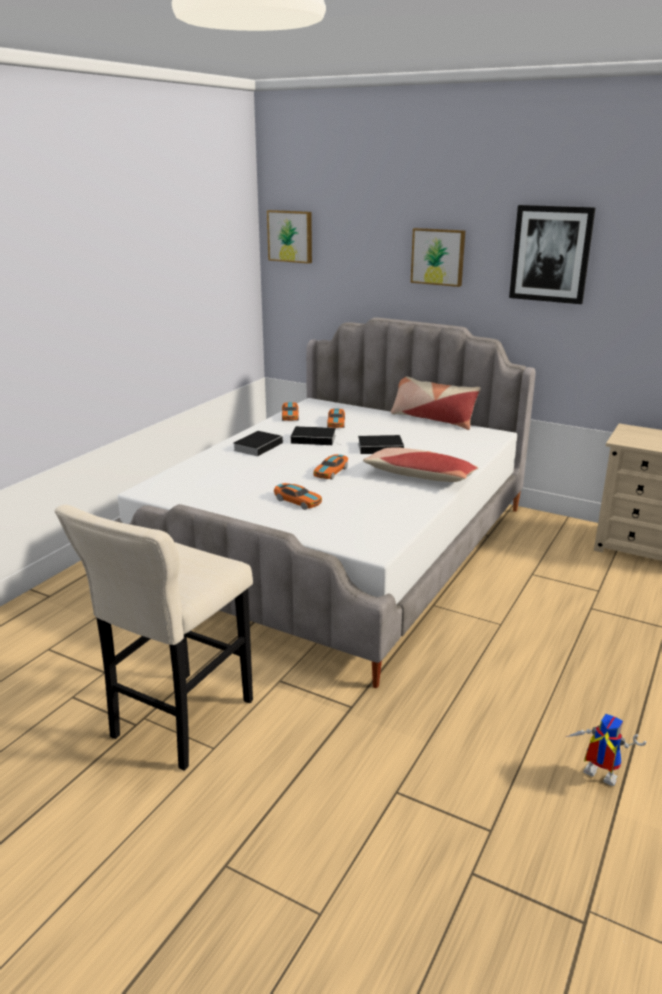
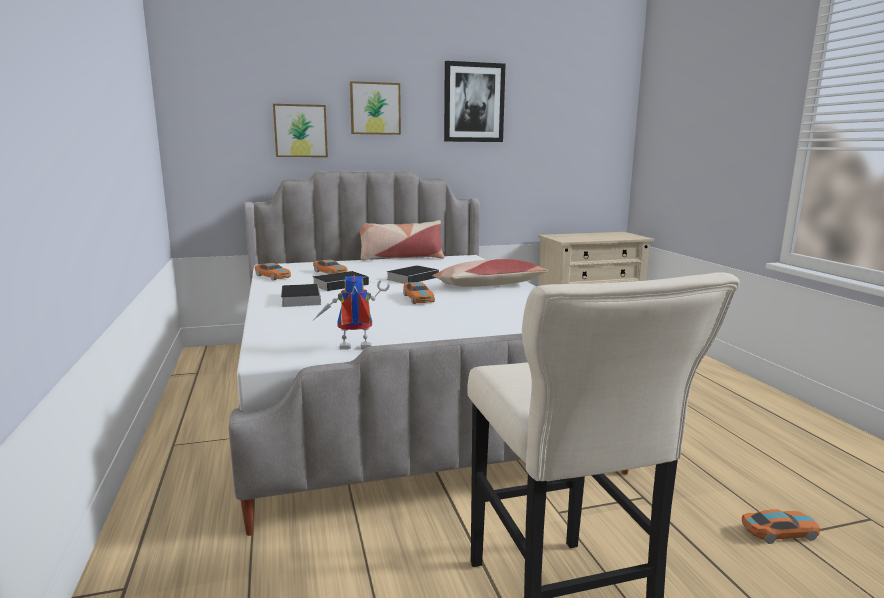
camera: 45 degrees left, 10 degrees down
picture [267,210,312,264] -> picture moved to [273,104,328,157]
toy car [274,483,322,510] -> toy car moved to [742,509,820,544]
toy robot [566,714,646,786] -> toy robot moved to [314,275,390,350]

